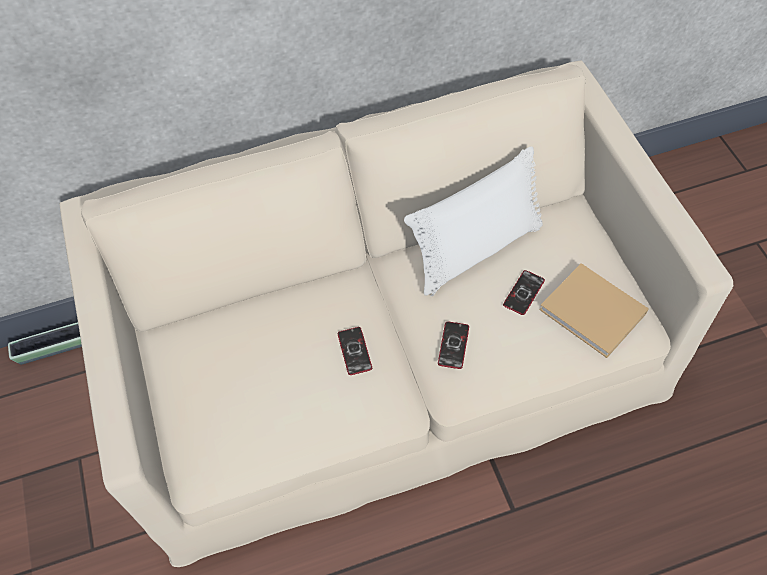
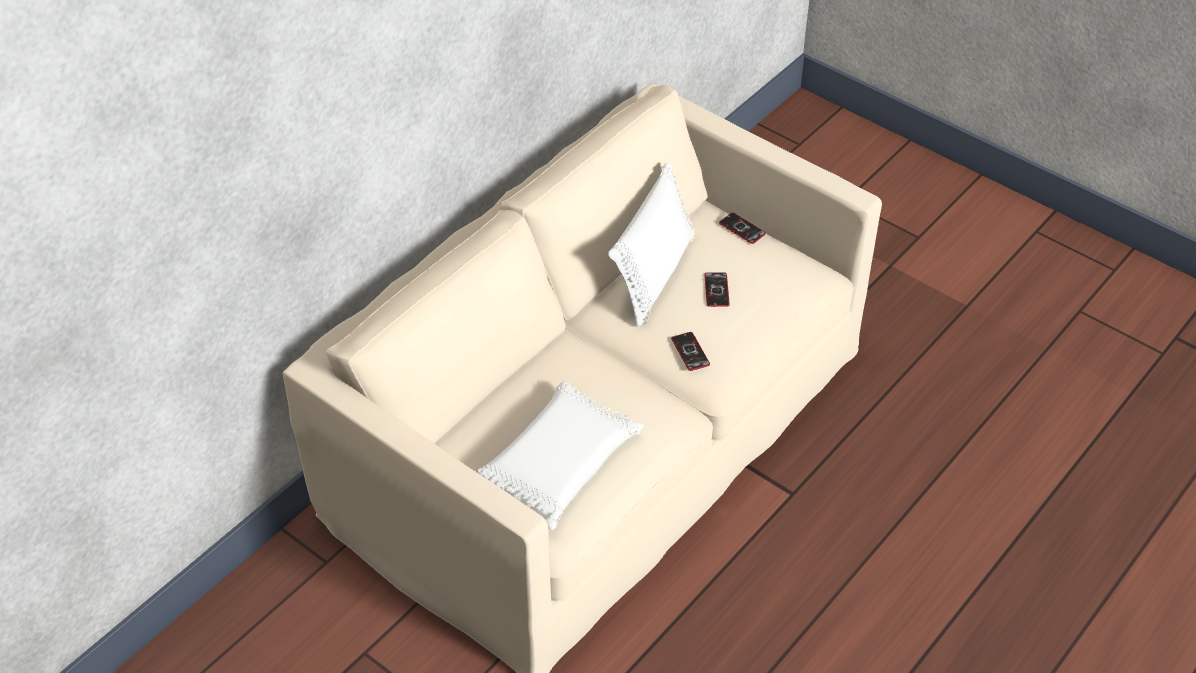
camera: 35 degrees left, 10 degrees down
planter [8,322,82,365] -> none
phone [338,327,372,375] -> phone moved to [719,212,766,244]
beige book [540,263,649,358] -> none
none -> white pillow [475,381,644,530]

